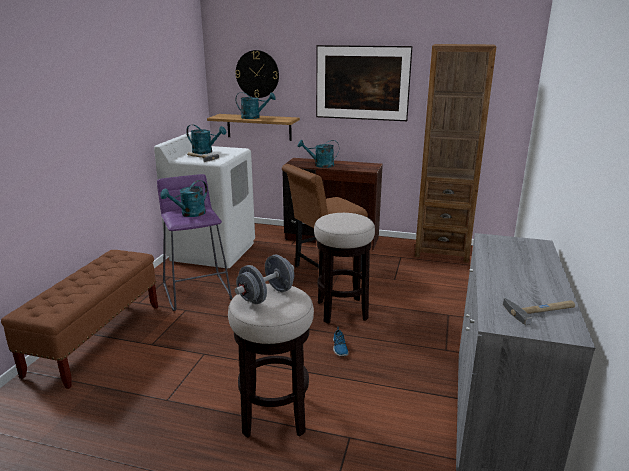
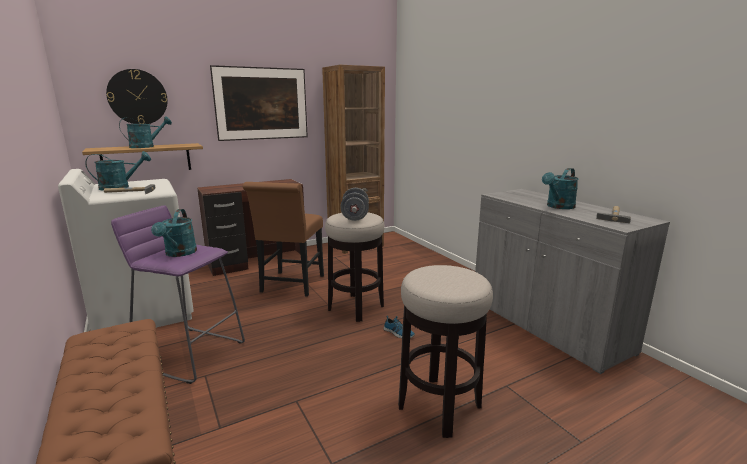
camera: 45 degrees left, 5 degrees down
grey dumbbell [235,255,294,304] -> grey dumbbell moved to [341,188,369,221]
turquoise watering can [298,140,339,168] -> turquoise watering can moved to [542,168,579,209]

